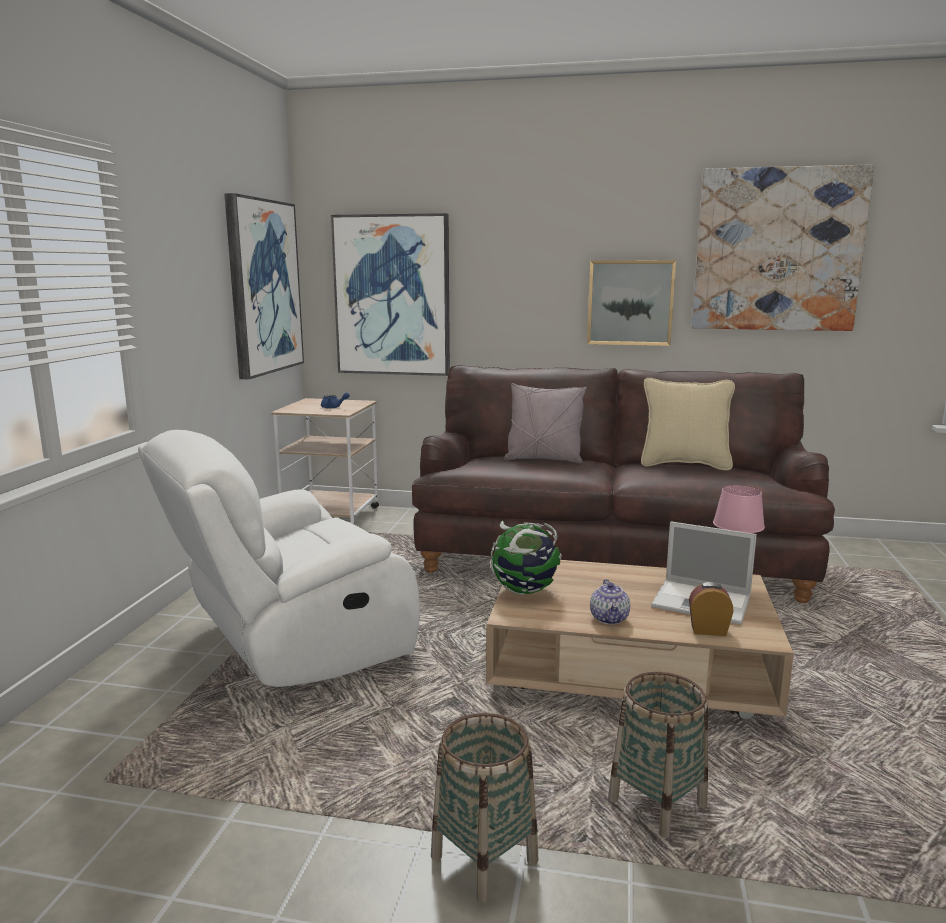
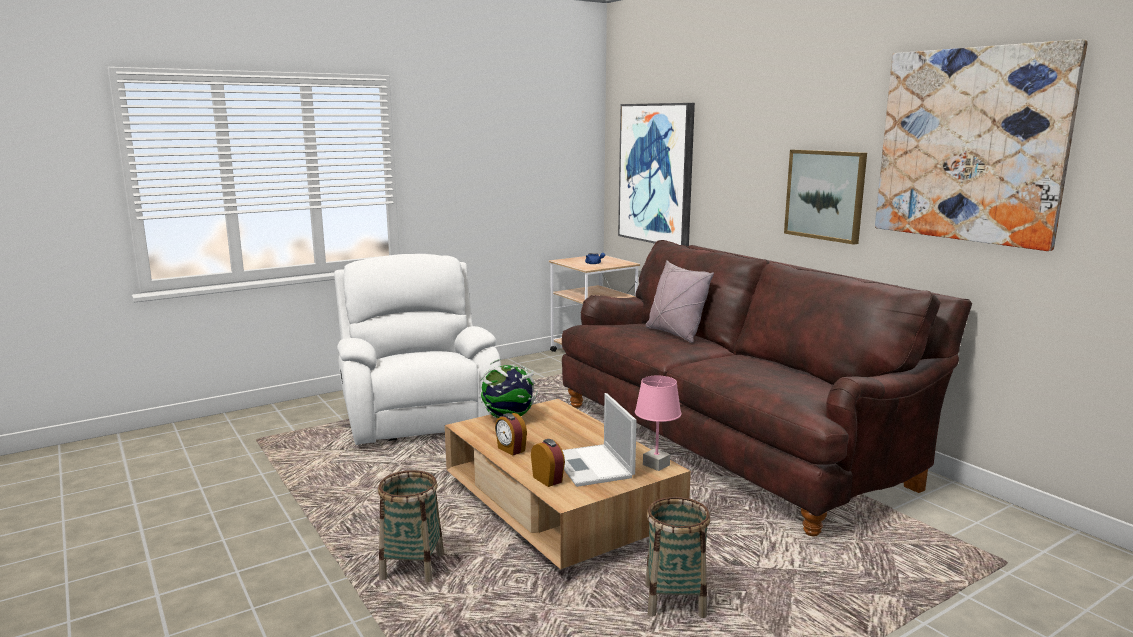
camera: 45 degrees right, 0 degrees up
white armchair [138,430,420,687] -> white armchair turned 60 degrees clockwise [334,254,501,445]
picture [224,193,304,379] -> none
basket [431,713,538,903] -> basket moved to [645,497,710,618]
teapot [590,579,630,625] -> alarm clock [495,413,527,456]
beige pillow [641,378,735,470] -> none

